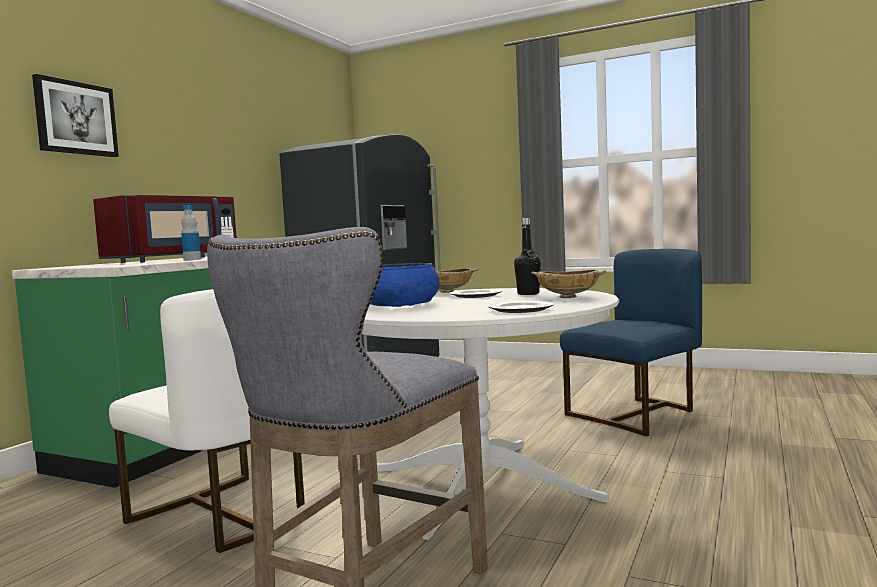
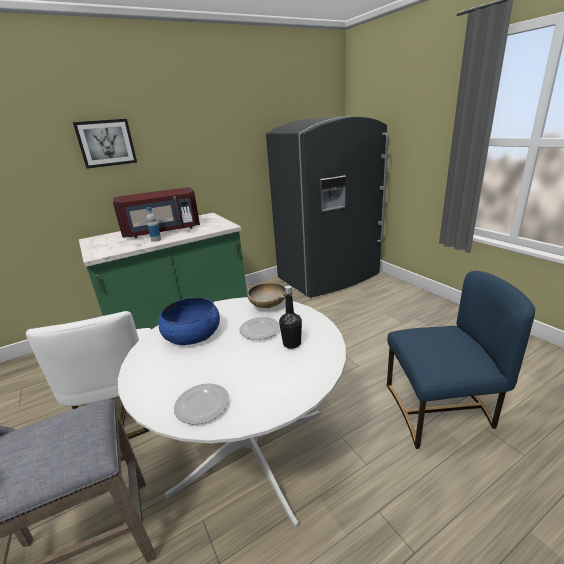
camera: 35 degrees right, 20 degrees up
beige bowl [532,270,606,298] -> none

